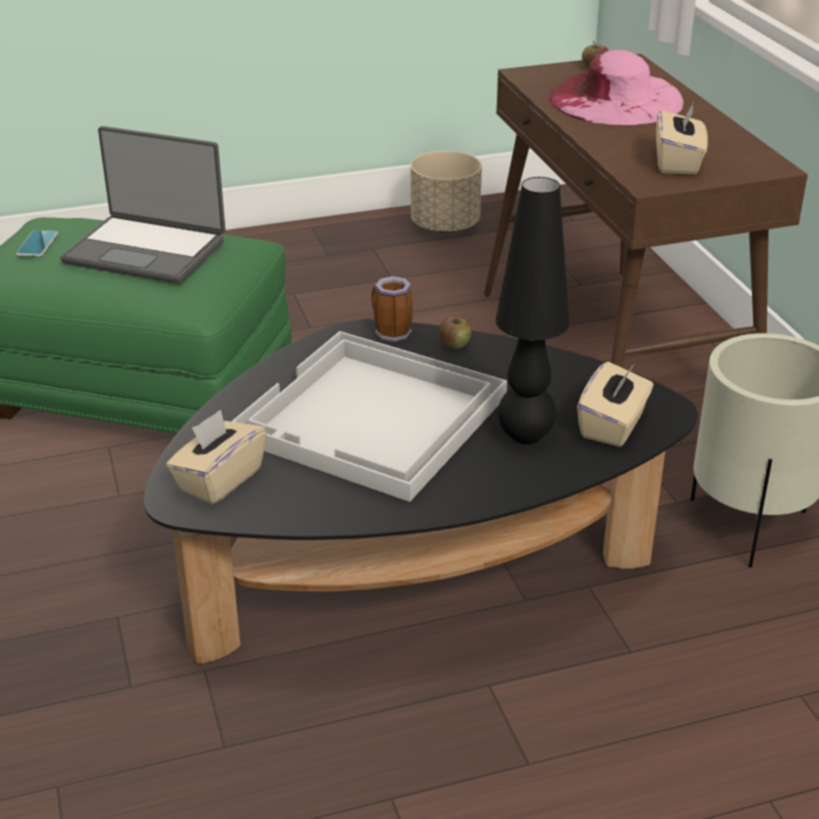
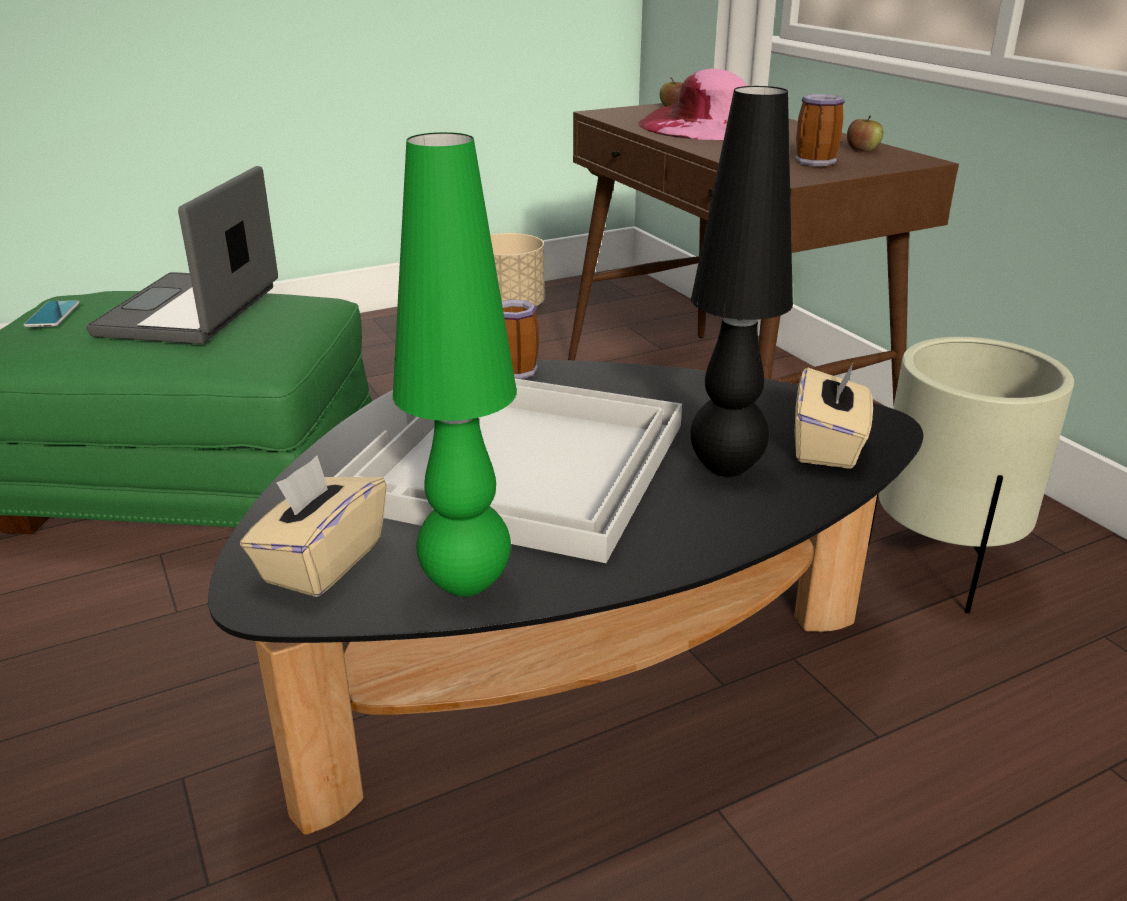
camera: 10 degrees left, 5 degrees down
laptop [61,126,226,284] -> laptop turned 90 degrees clockwise [86,166,278,344]
apple [439,316,472,349] -> apple moved to [847,116,883,152]
beige tissue box [656,103,708,175] -> mug [795,94,845,166]
none -> green table lamp [392,132,517,597]

